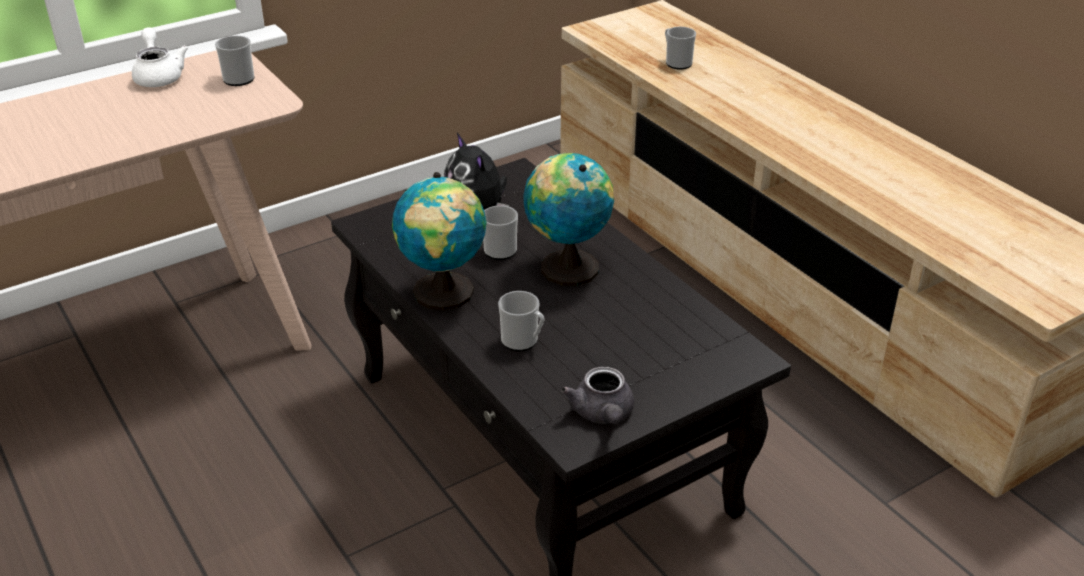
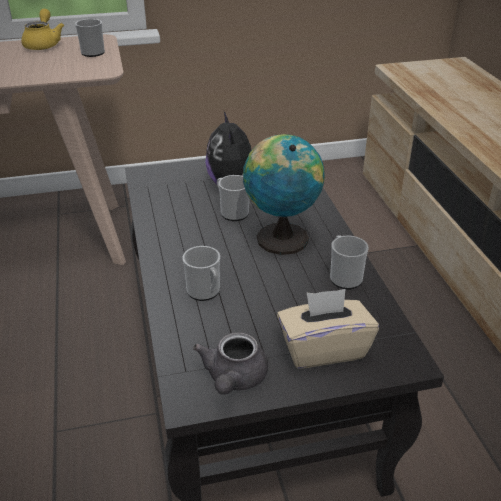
camera: 20 degrees right, 0 degrees up
white teapot [132,27,188,87] -> yellow teapot [21,9,64,50]
globe [392,172,487,310] -> none
mug [665,27,696,70] -> mug moved to [330,235,369,289]
none -> beige tissue box [277,289,379,369]

